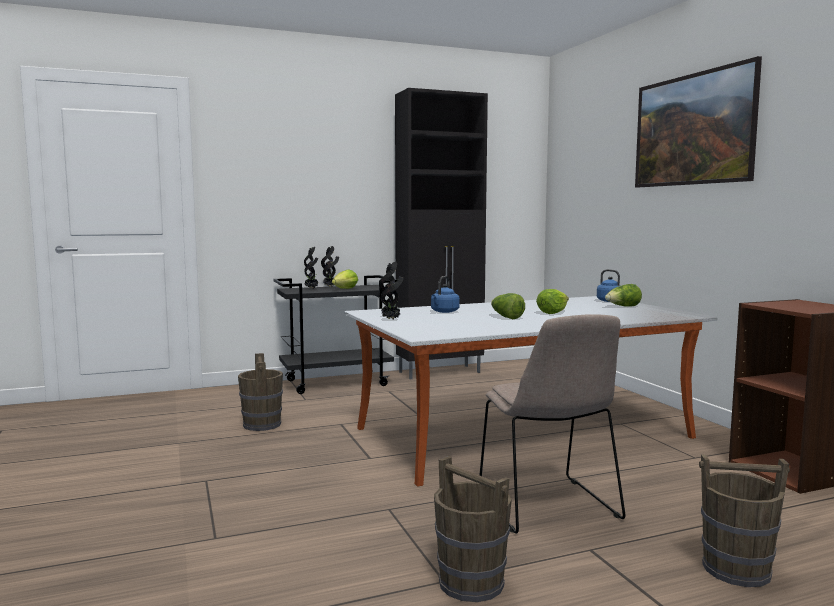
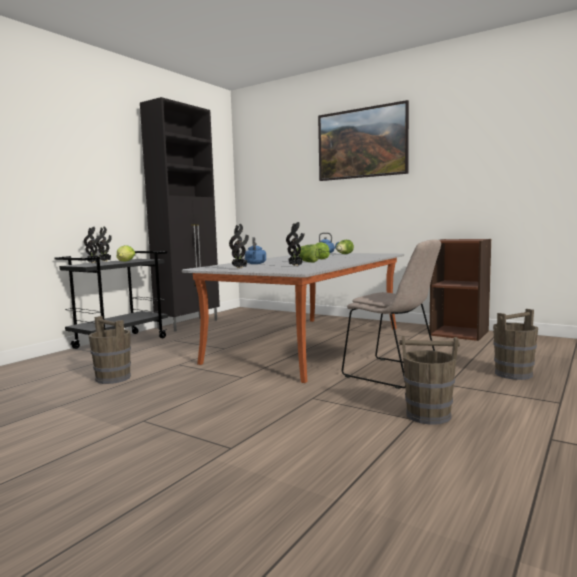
camera: 35 degrees left, 0 degrees up
none -> potted plant [286,222,305,267]

